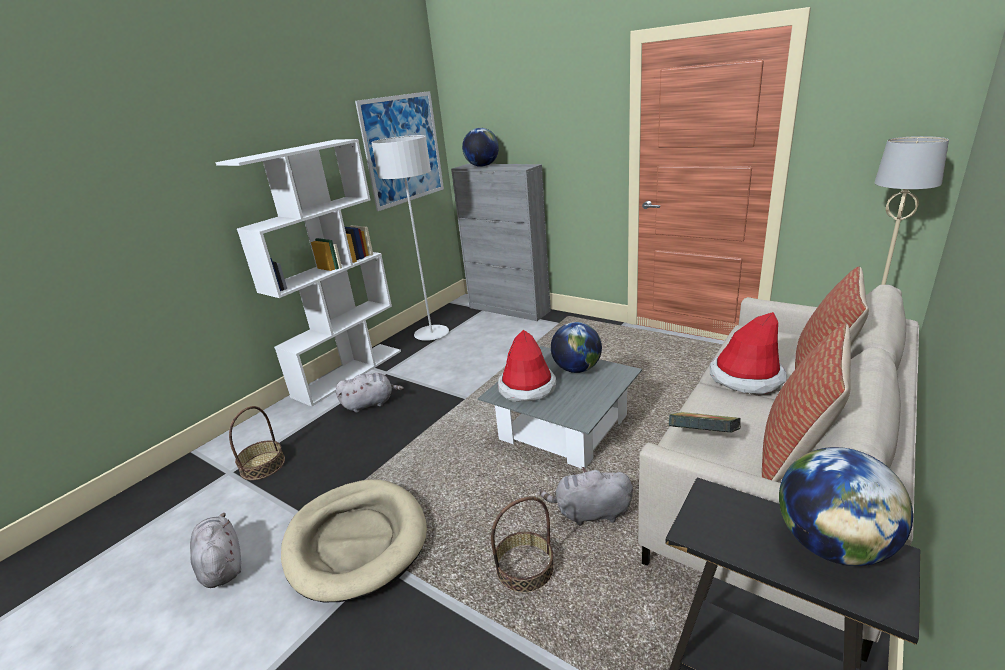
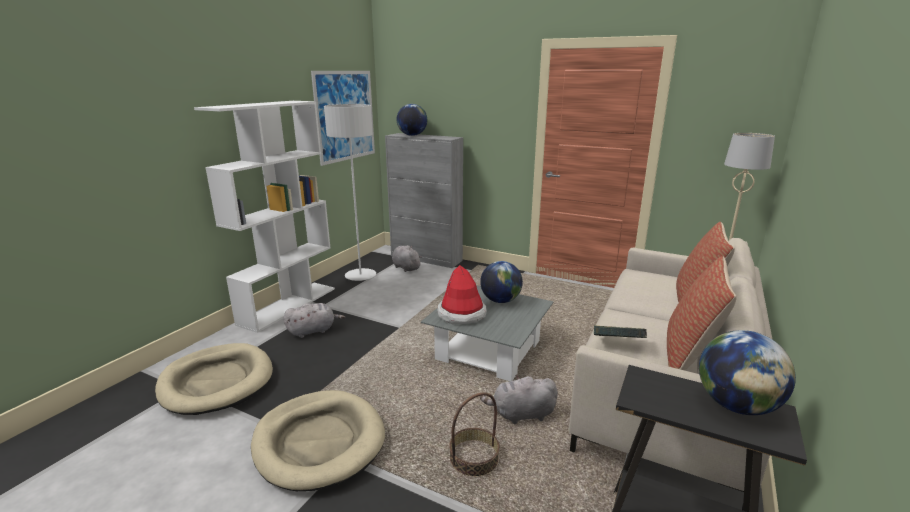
camera: 10 degrees left, 5 degrees down
grey plush toy [190,513,241,588] -> grey plush toy moved to [392,245,422,272]
basket [229,406,285,480] -> beige dog bed [155,343,273,415]
hat [709,312,787,394] -> none

